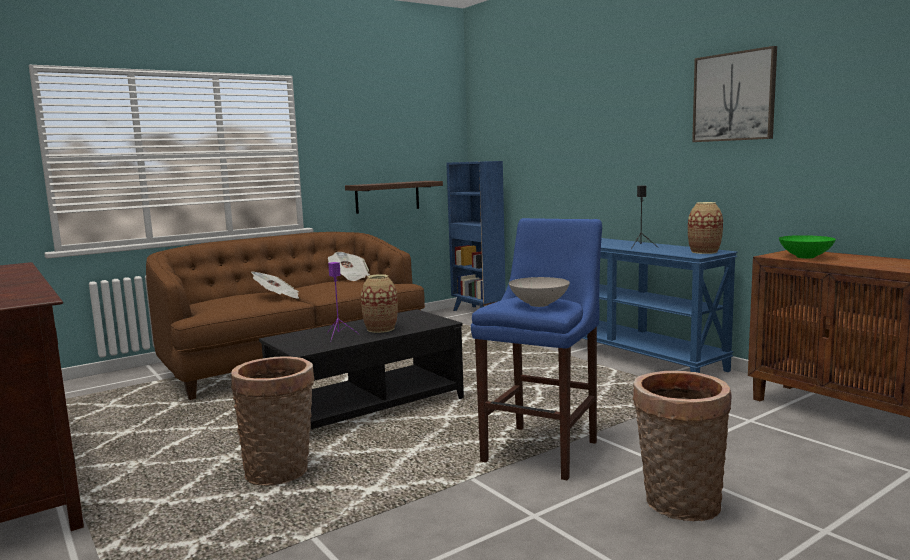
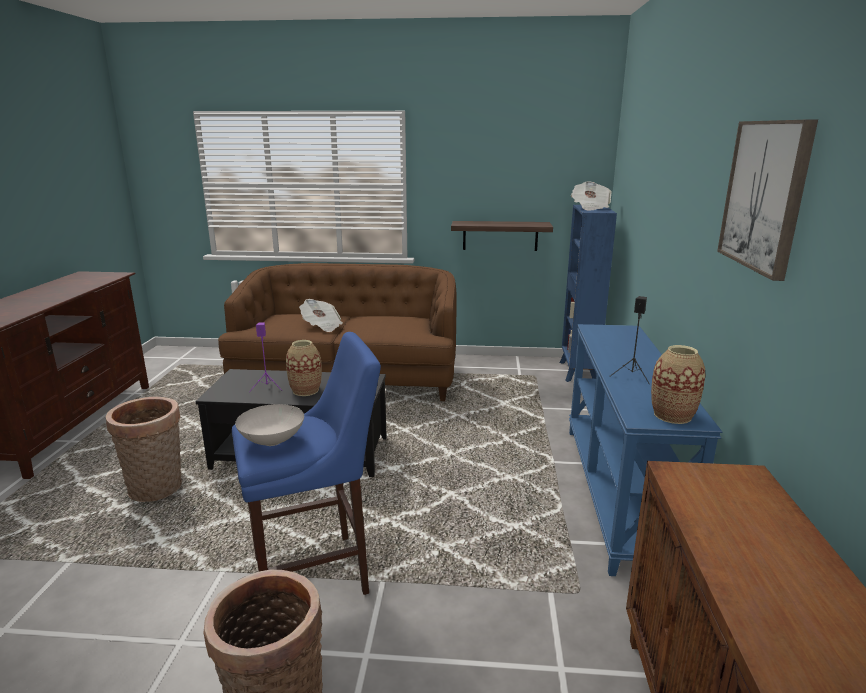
camera: 40 degrees right, 10 degrees up
newspaper [328,252,370,281] -> newspaper moved to [571,181,612,211]
green bowl [779,235,836,259] -> none

